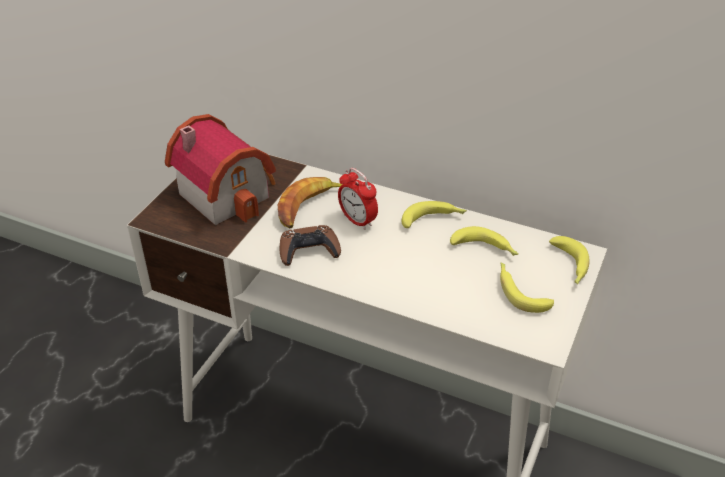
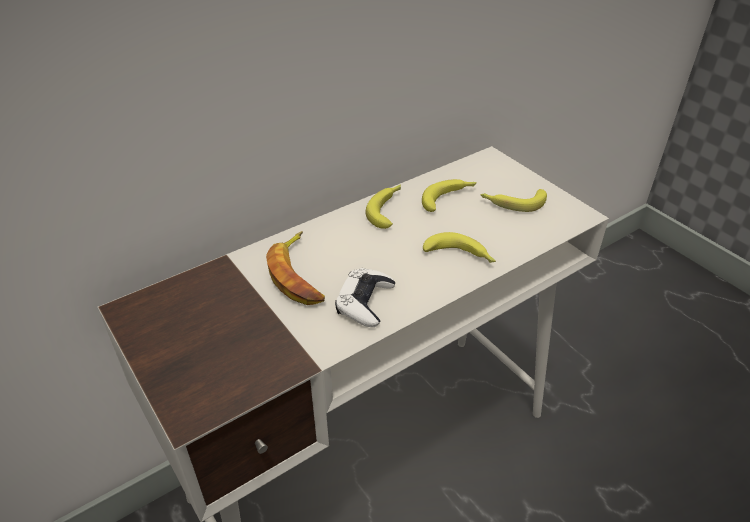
camera: 60 degrees left, 0 degrees up
toy house [165,114,276,225] -> none
brown game controller [280,225,341,266] -> white game controller [335,268,395,327]
alarm clock [338,168,378,230] -> none
banana [549,236,590,284] -> banana moved to [423,232,496,263]

